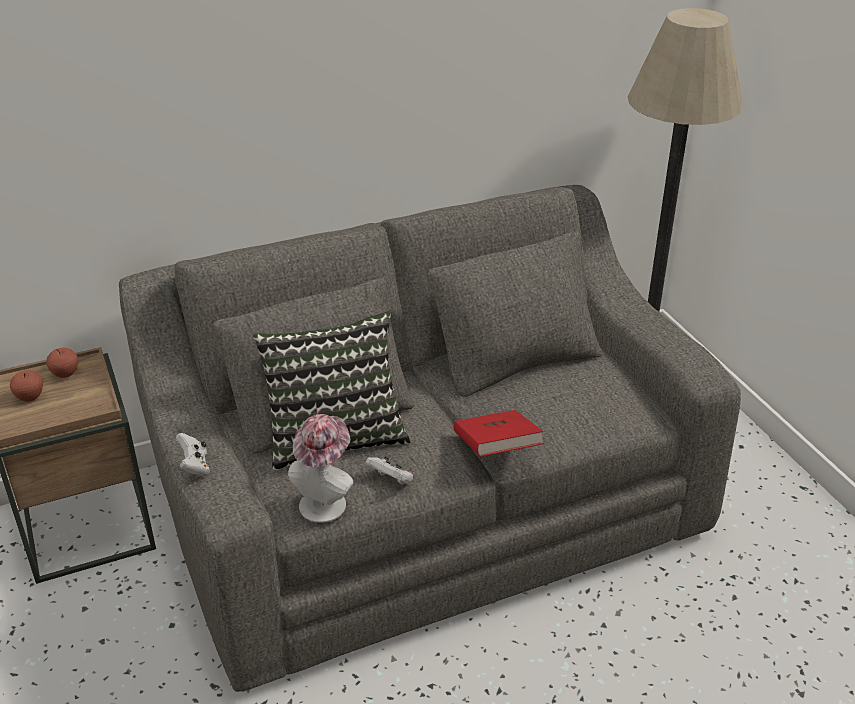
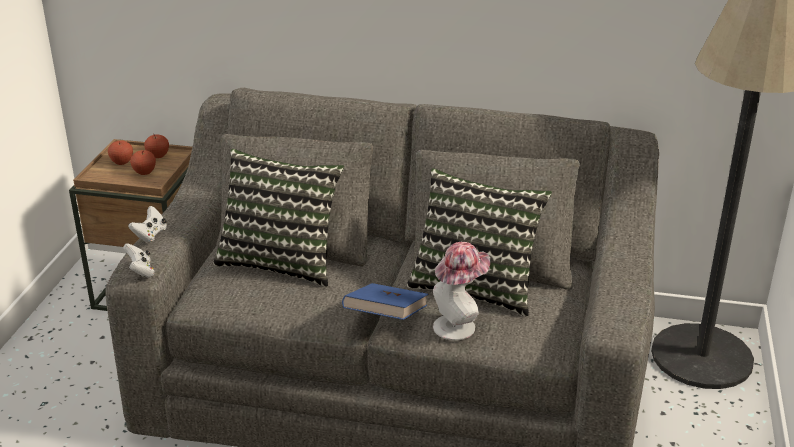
camera: 35 degrees right, 5 degrees down
hat [288,414,354,523] -> hat moved to [433,242,490,341]
white game controller [365,456,413,485] -> white game controller moved to [123,243,155,278]
red book [453,410,544,457] -> blue book [342,283,428,320]
none -> apple [130,150,156,175]
none -> pillow [407,168,552,317]

